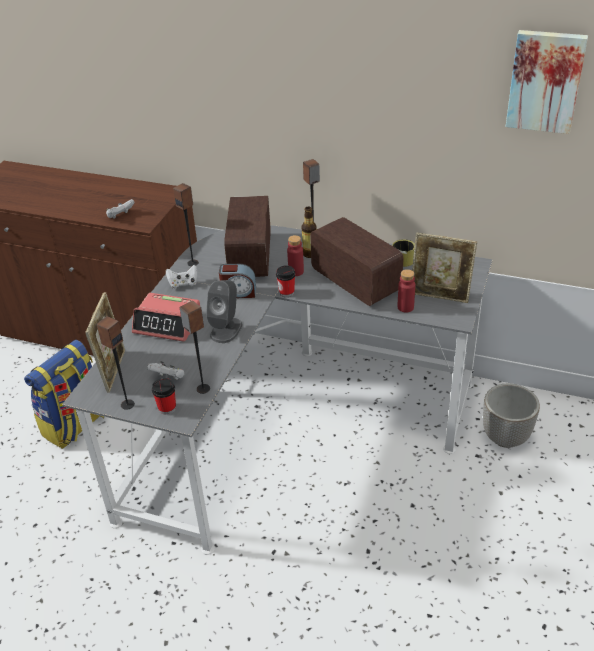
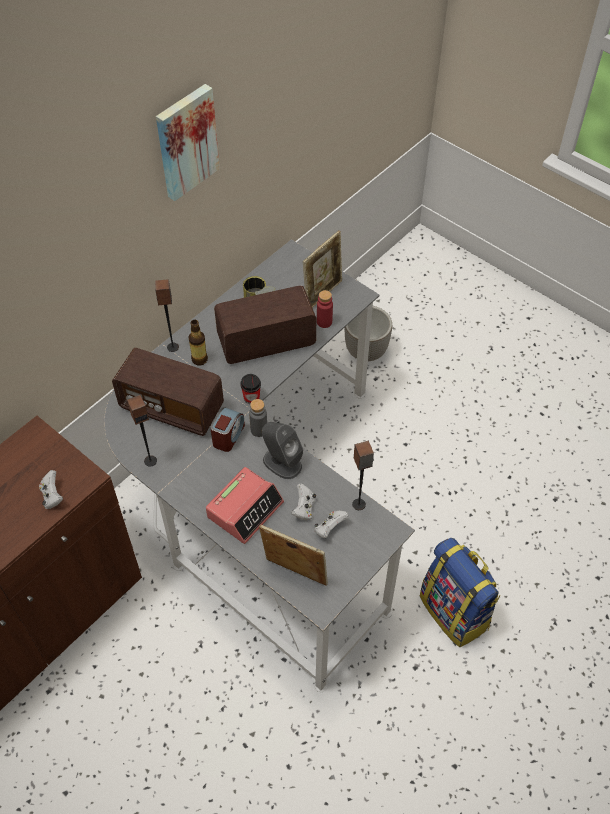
camera: 70 degrees left, 15 degrees up
backpack [24,340,104,449] -> backpack moved to [420,538,500,647]
speaker [96,316,135,410] -> none
cup [152,378,176,415] -> none
white game controller [166,265,197,289] -> white game controller moved to [291,484,316,521]
red bottle [287,235,304,276] -> none
picture [506,30,588,134] -> picture moved to [156,84,220,201]
none -> grey bottle [249,399,267,437]

